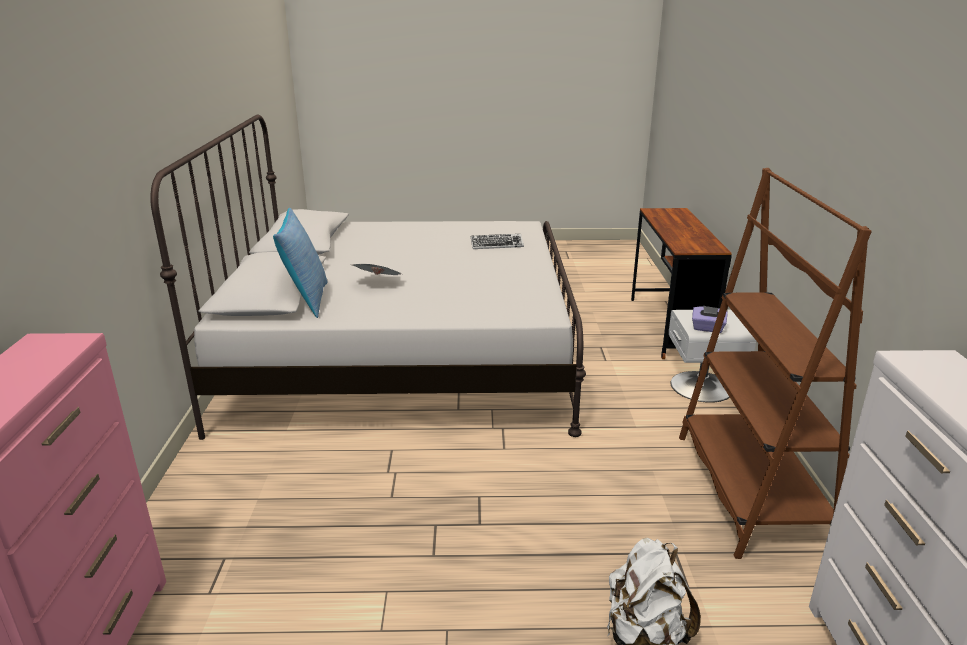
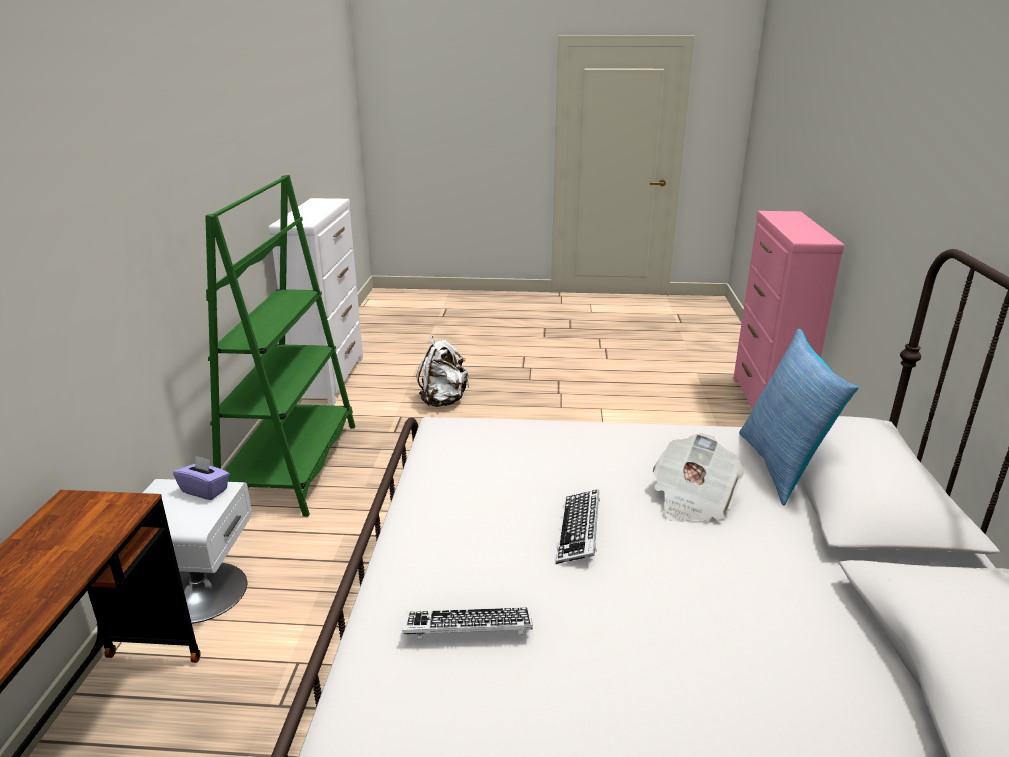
camera: 175 degrees left, 0 degrees up
brown bookcase [679,168,872,559] -> green bookcase [205,175,355,517]
none -> keyboard [556,490,600,564]

